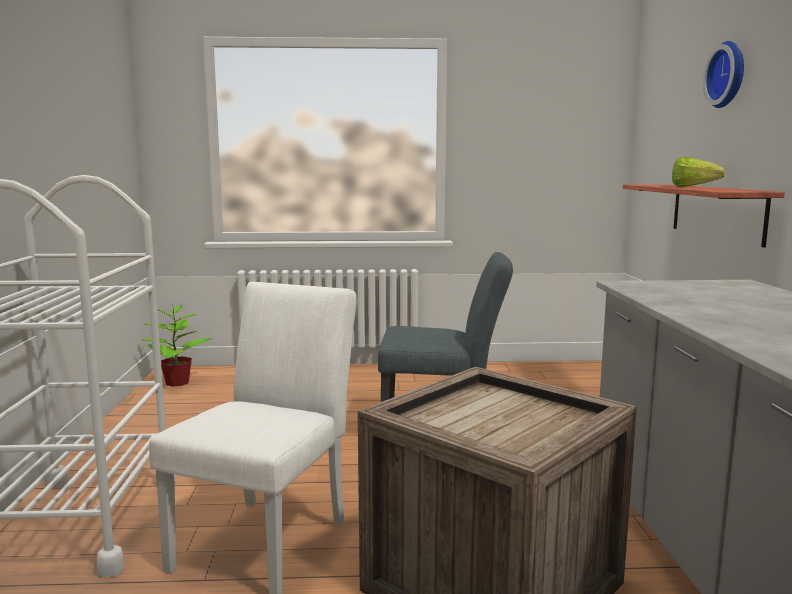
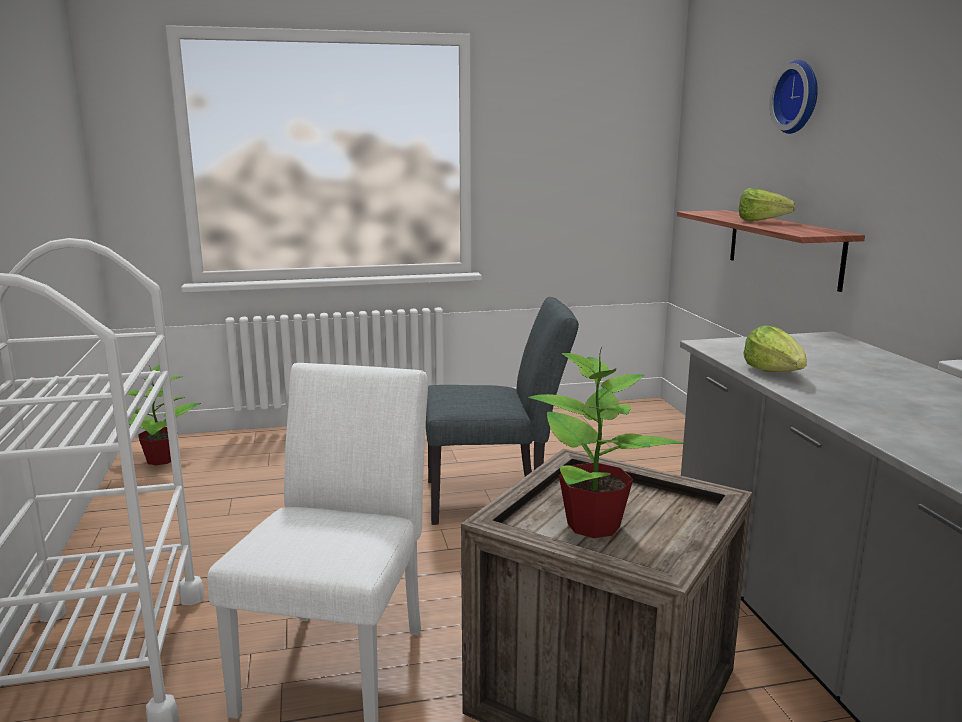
camera: 10 degrees left, 5 degrees up
none -> potted plant [528,346,683,538]
none -> lettuce [743,325,807,372]

